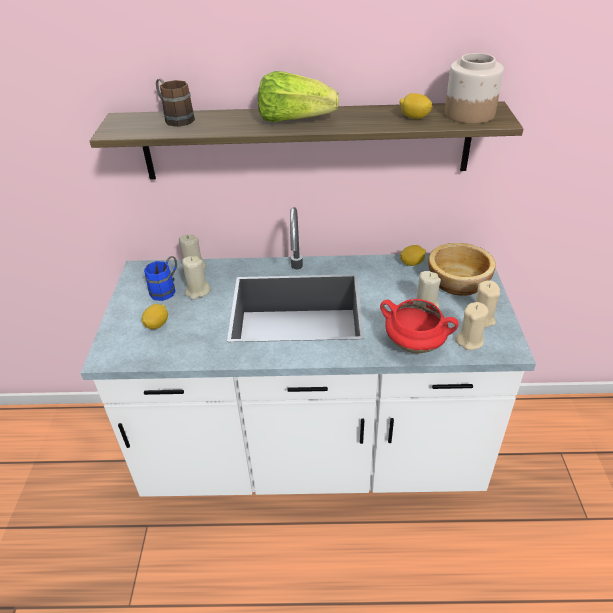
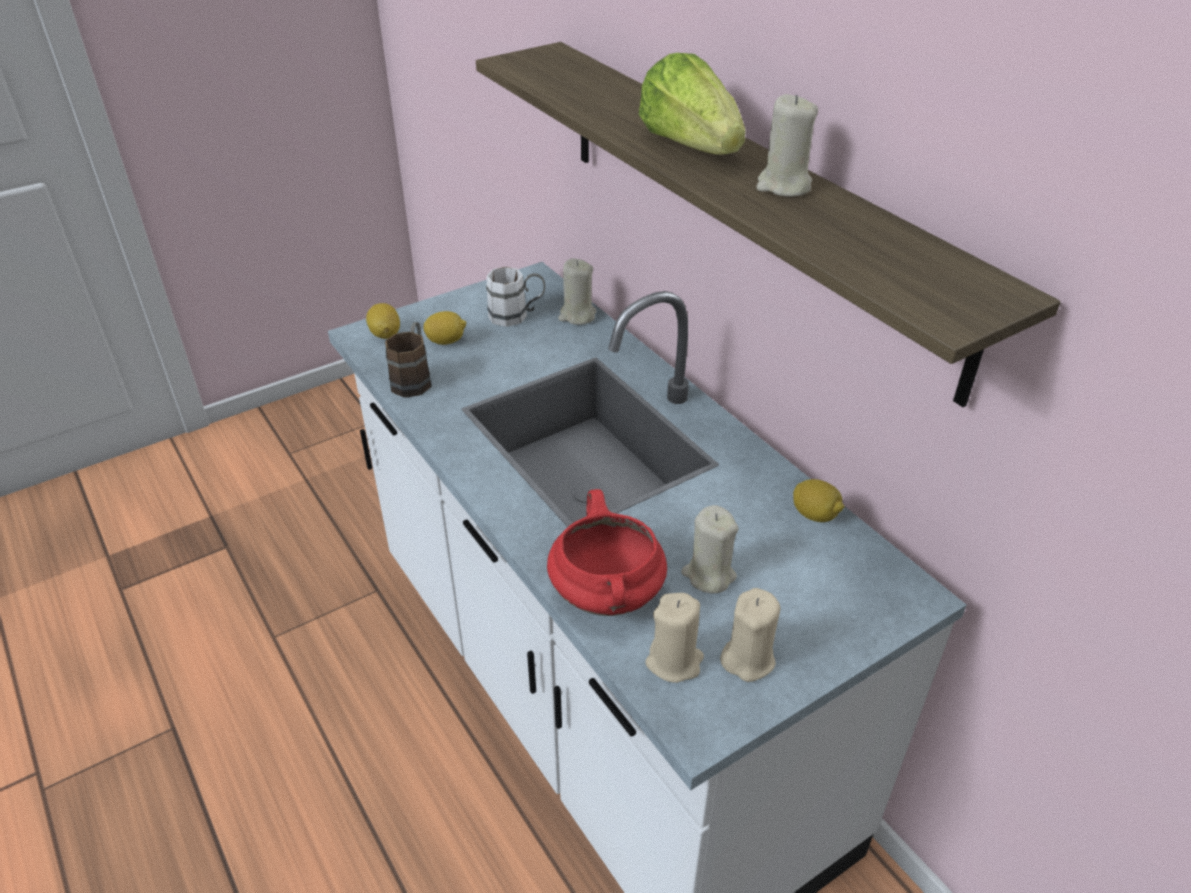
camera: 55 degrees right, 0 degrees up
blue mug [144,256,177,301] -> white mug [486,267,545,327]
brown mug [156,79,195,127] -> brown mug moved to [385,322,431,397]
beige candle [182,256,211,300] -> beige candle moved to [756,94,818,197]
lemon [400,93,432,119] -> lemon moved to [366,303,400,339]
bowl [428,243,496,296] -> none
jar [445,53,504,124] -> none

